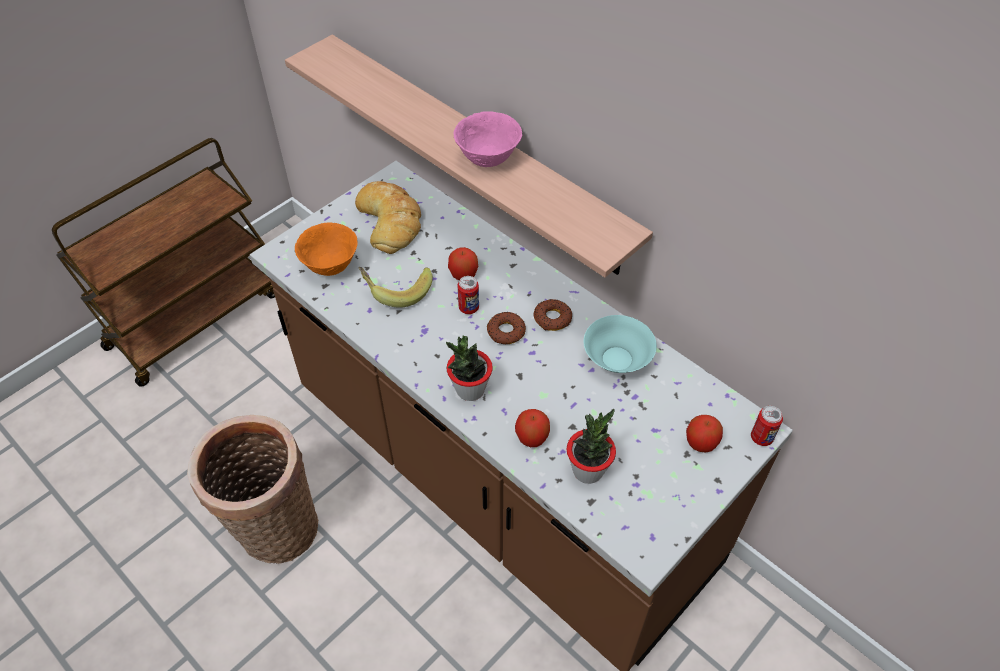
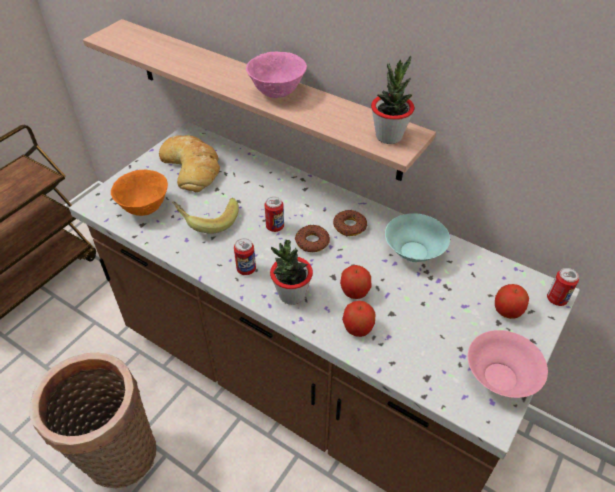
camera: 10 degrees left, 5 degrees down
apple [448,247,478,280] -> apple moved to [340,265,371,299]
potted plant [567,409,616,484] -> potted plant moved to [371,55,415,144]
none -> can [234,238,256,275]
none -> pink bowl [468,330,548,398]

